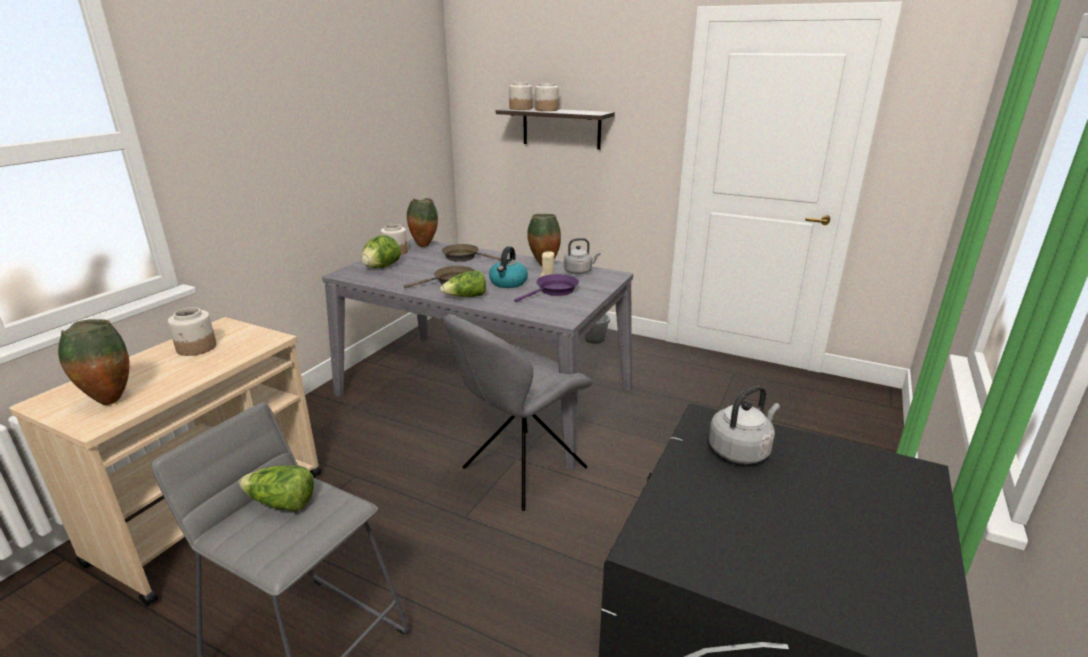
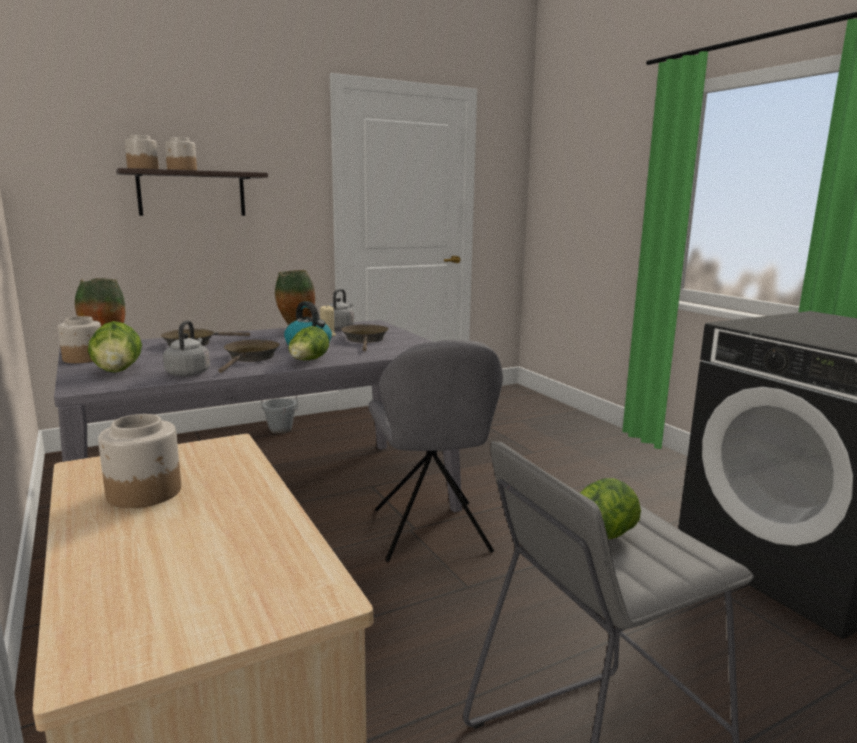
camera: 55 degrees left, 10 degrees down
vase [58,319,129,405] -> none
purple frying pan [514,274,579,302] -> brown frying pan [341,324,389,352]
grey kettle [709,385,780,464] -> grey kettle moved to [163,320,210,377]

